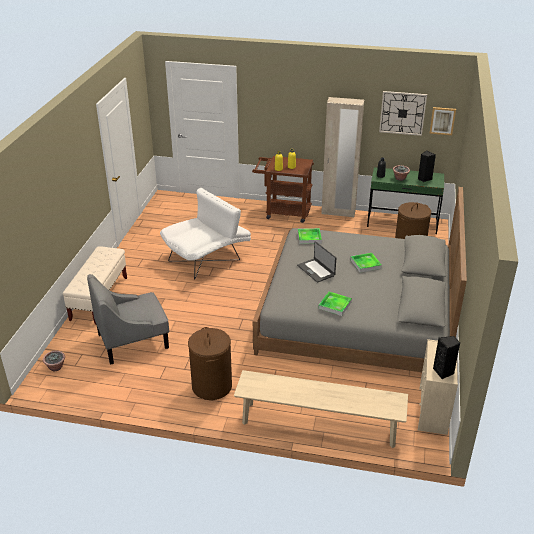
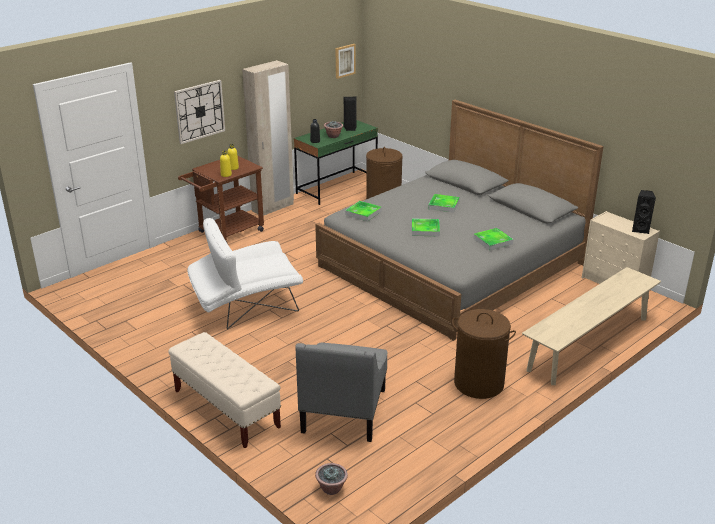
camera: 55 degrees left, 5 degrees down
white armchair [160,188,251,280] -> white armchair turned 105 degrees counterclockwise [187,218,303,330]
laptop [297,241,336,283] -> tray [412,218,440,236]
wall clock [379,91,427,136] -> wall clock moved to [174,80,225,144]

